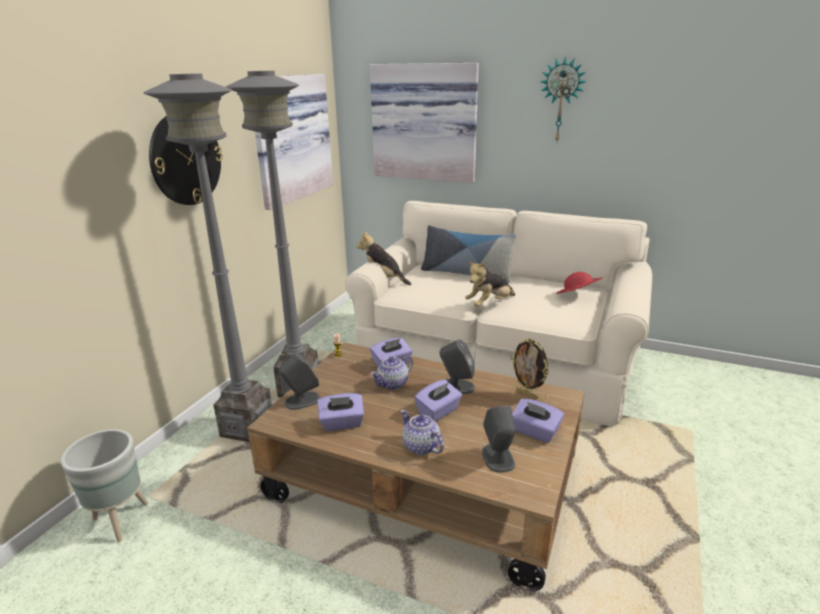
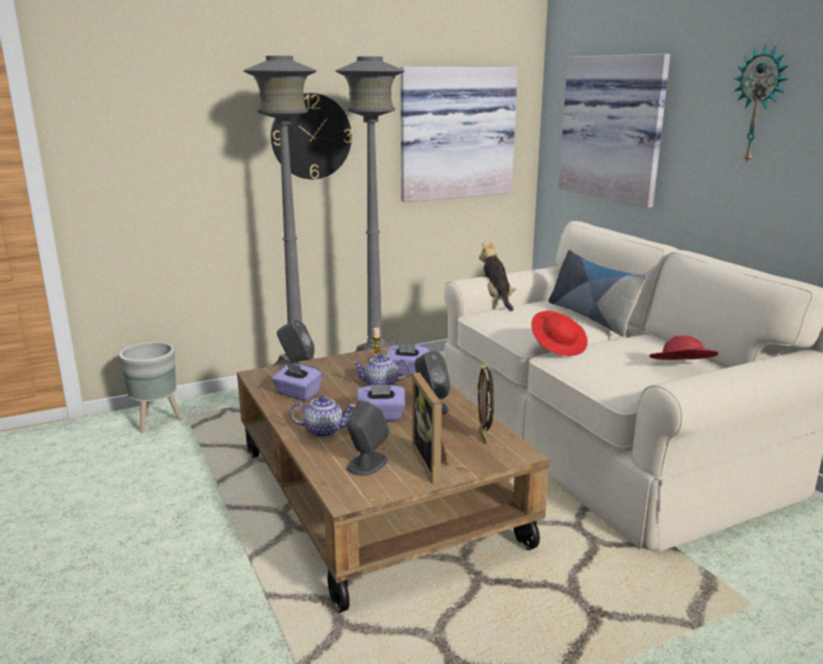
camera: 40 degrees right, 5 degrees down
teapot [401,410,444,455] -> teapot turned 90 degrees clockwise [290,396,356,437]
plush toy [465,262,515,306] -> red hat [531,311,588,356]
purple tissue box [512,399,564,443] -> picture frame [412,372,449,485]

